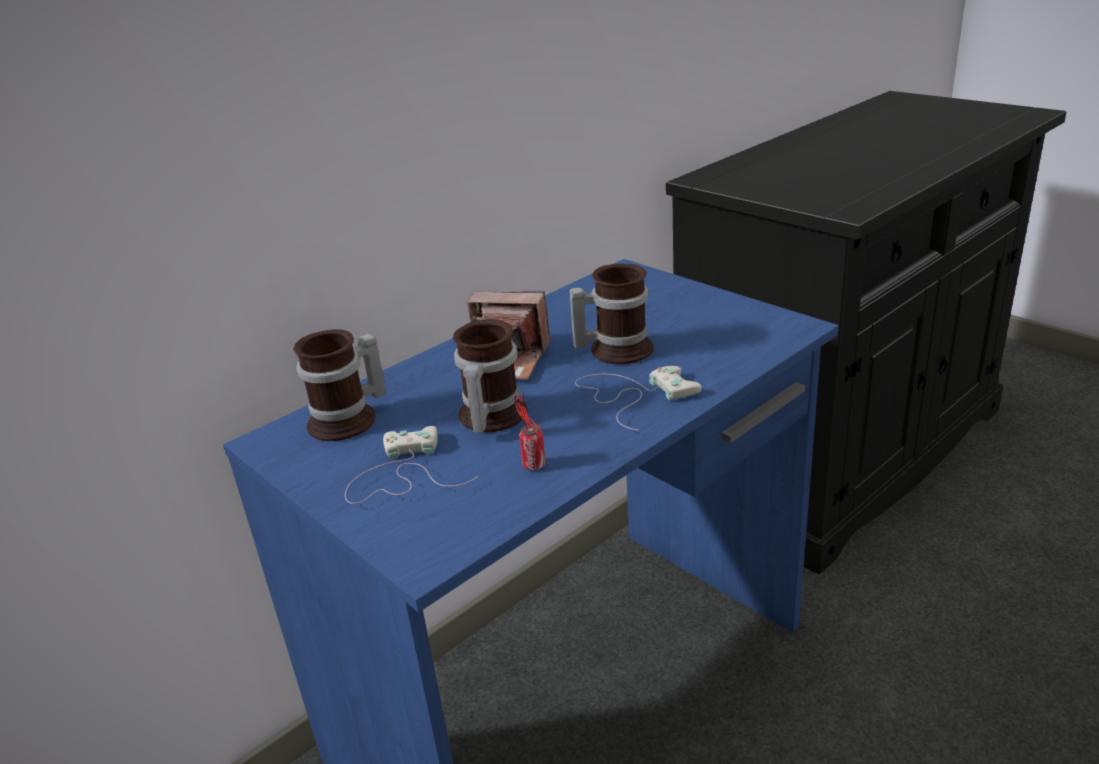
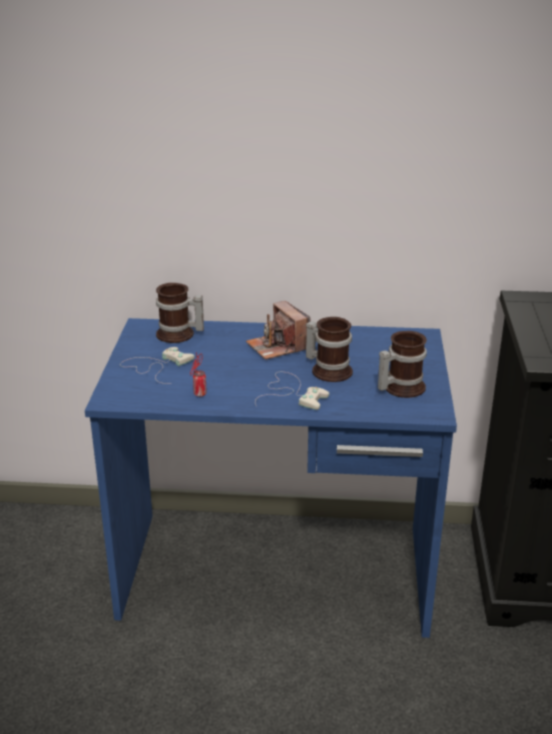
camera: 45 degrees right, 0 degrees up
mug [453,319,527,433] -> mug moved to [378,331,427,398]

